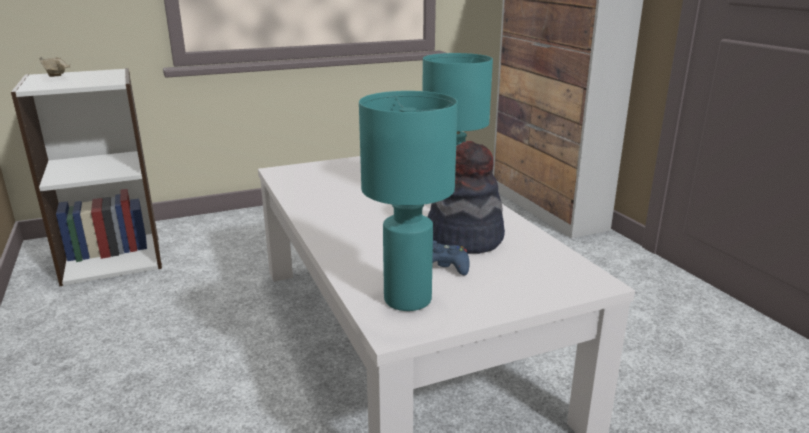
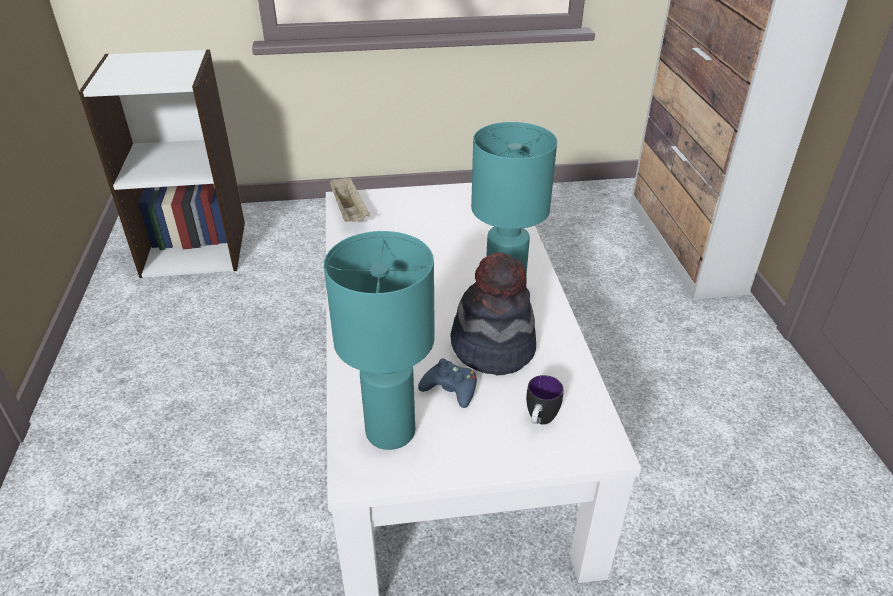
camera: 15 degrees right, 15 degrees up
beige tray [40,57,70,77] -> beige tray moved to [329,177,370,222]
none -> mug [526,375,563,425]

